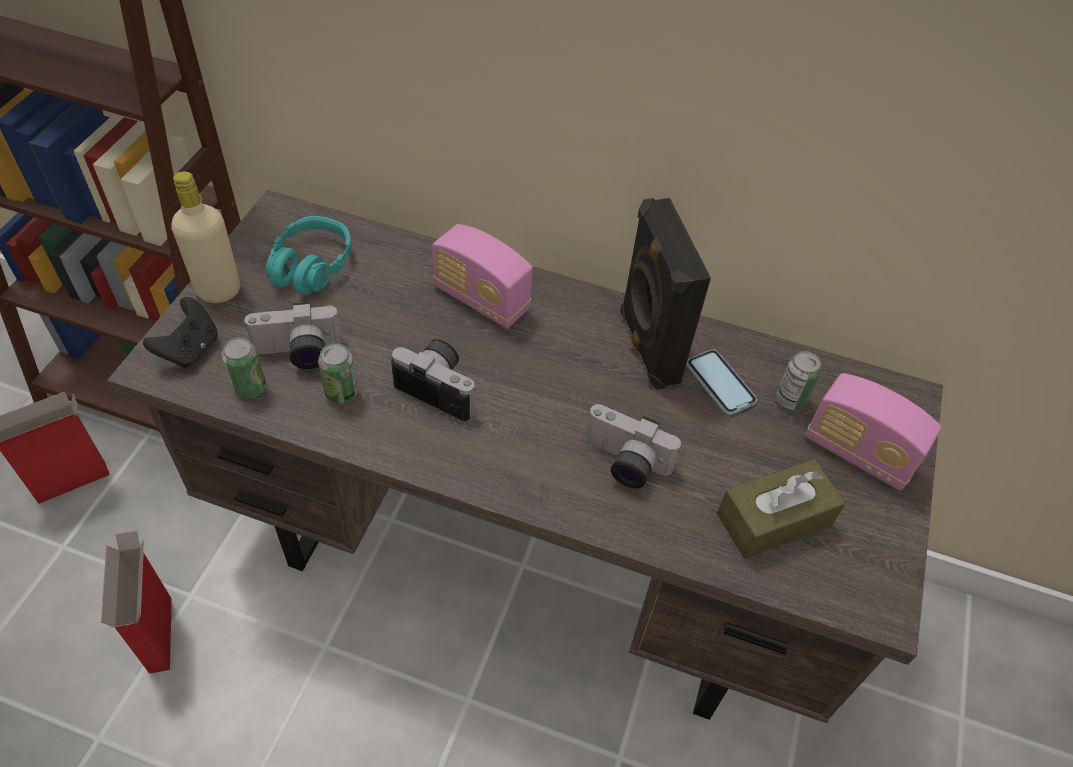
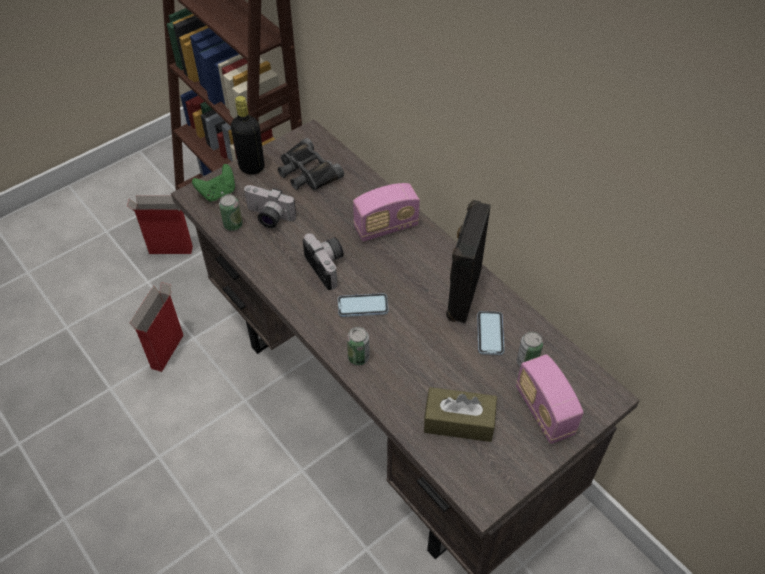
camera: 35 degrees right, 0 degrees up
black game controller [143,297,218,368] -> green game controller [192,164,235,202]
beige bottle [171,171,240,303] -> black bottle [231,96,264,175]
turquoise headphones [266,216,352,295] -> black binoculars [278,138,344,191]
can [318,343,358,404] -> can moved to [347,327,370,365]
radio [432,224,533,329] -> radio turned 90 degrees counterclockwise [353,183,420,242]
camera [586,404,681,488] -> none
none -> phone [338,293,389,317]

